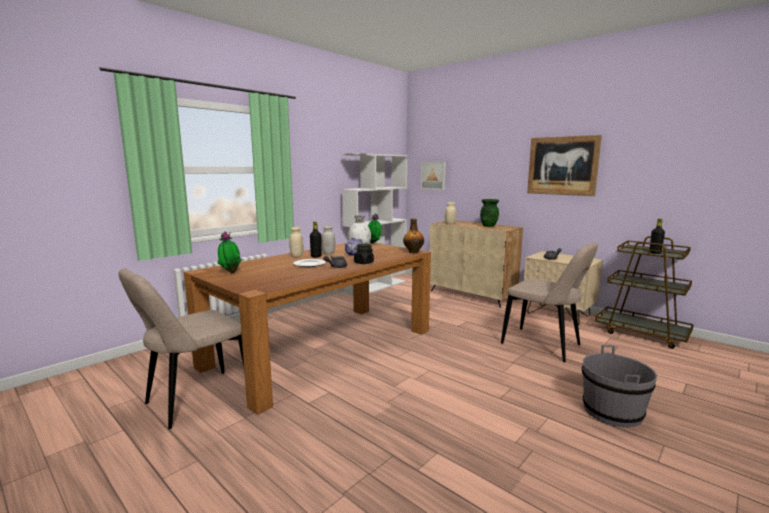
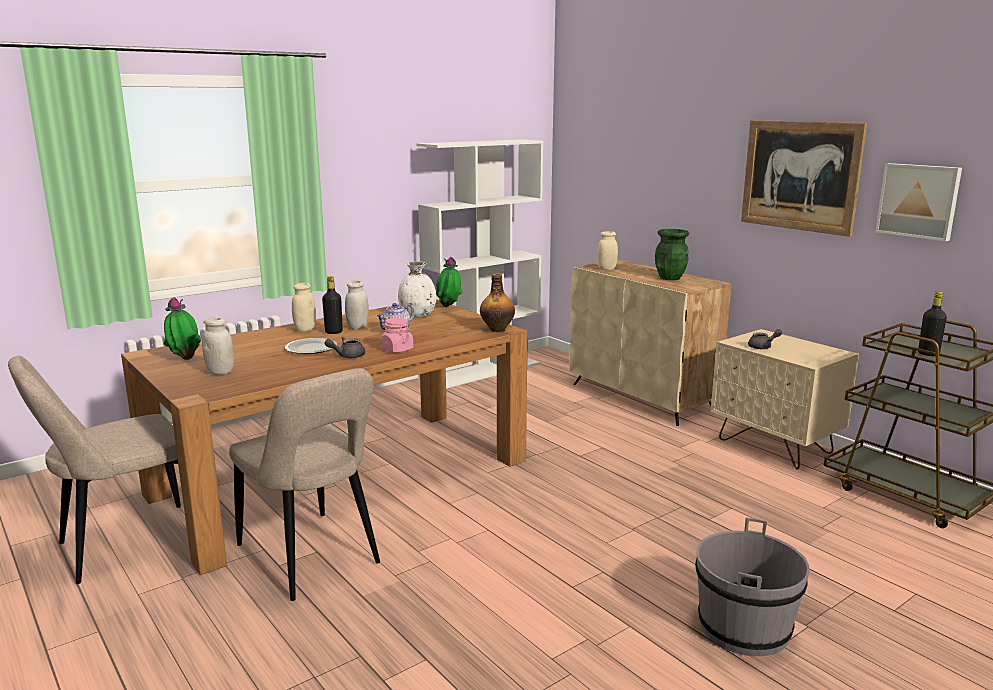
camera: 10 degrees right, 5 degrees up
black jar [354,243,374,264] -> pink jar [381,318,413,353]
picture [421,162,446,190] -> picture moved to [875,163,962,241]
beige chair [501,242,598,362] -> beige chair moved to [229,368,380,601]
none -> white jar [202,317,234,375]

